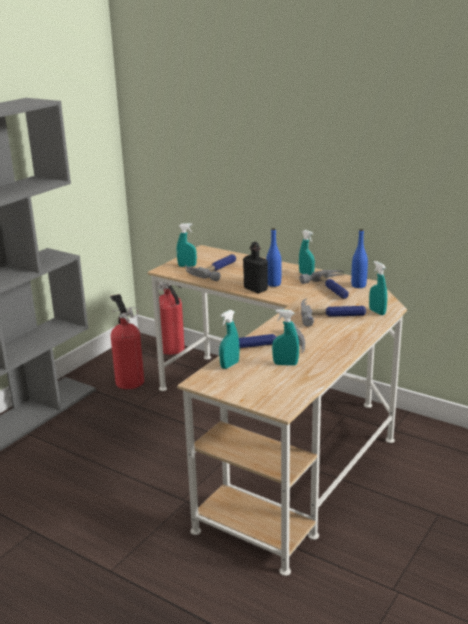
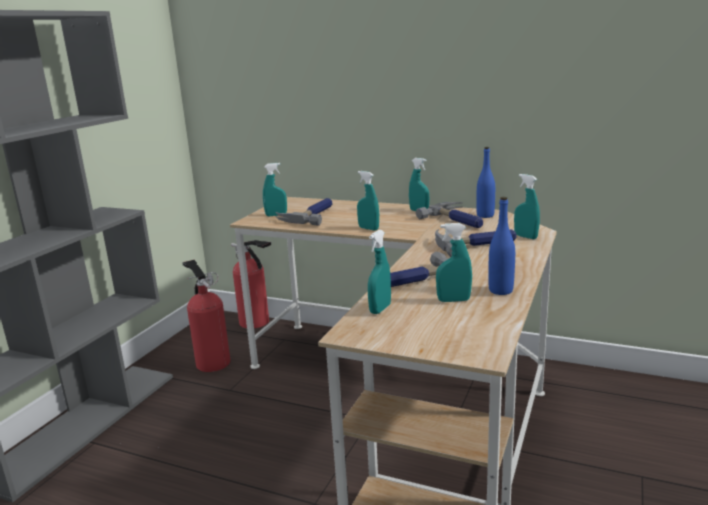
camera: 10 degrees left, 5 degrees down
black bottle [243,242,268,293] -> turquoise spray bottle [357,171,379,231]
blue bottle [266,228,282,287] -> blue bottle moved to [488,197,515,295]

